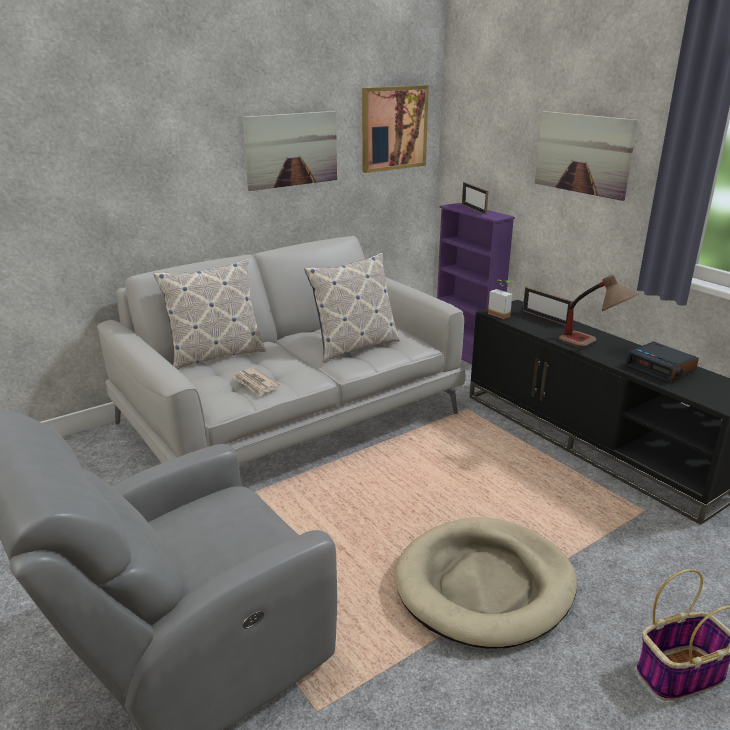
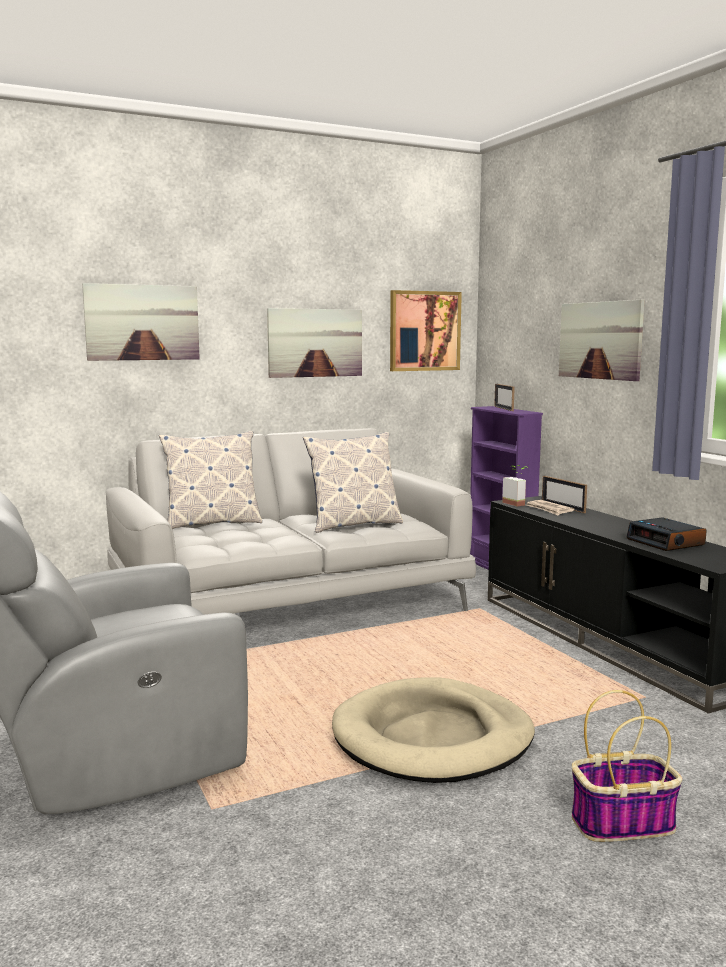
camera: 10 degrees right, 15 degrees down
newspaper [233,368,280,396] -> newspaper moved to [527,500,574,515]
table lamp [559,275,639,348] -> none
none -> picture [82,283,200,361]

